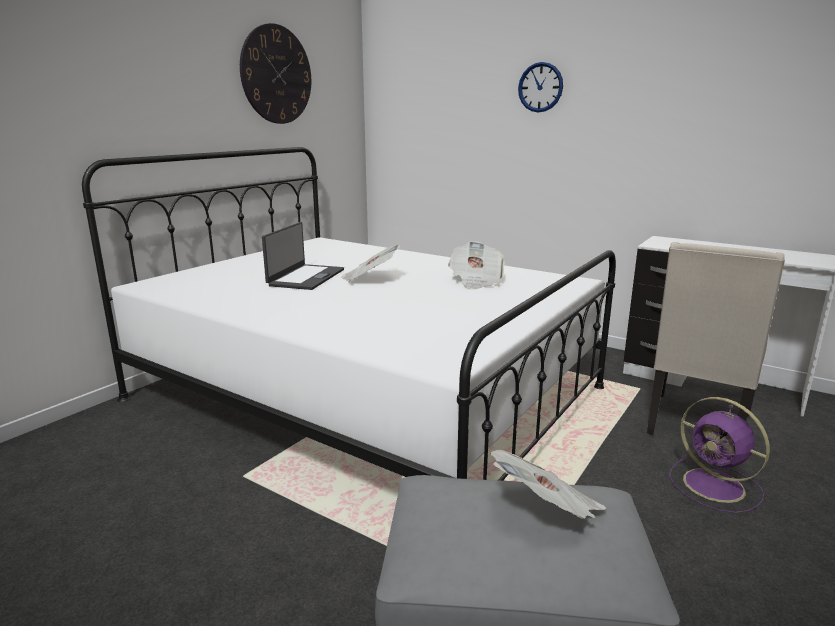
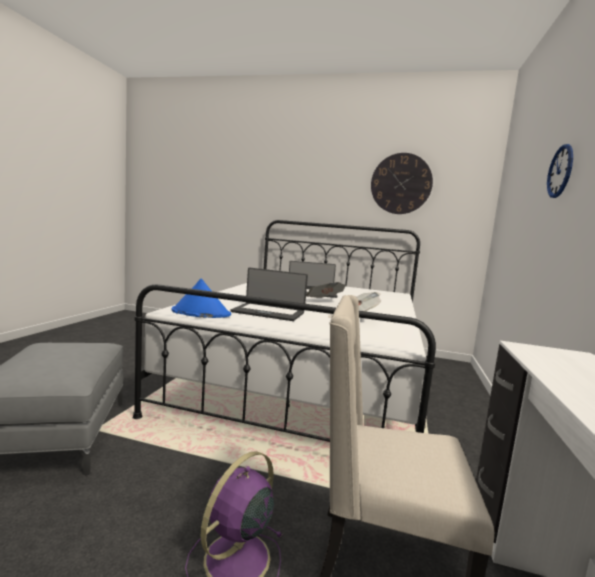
camera: 70 degrees right, 10 degrees down
newspaper [490,450,606,519] -> none
none -> blue hat [171,279,231,318]
none -> laptop [230,268,308,321]

